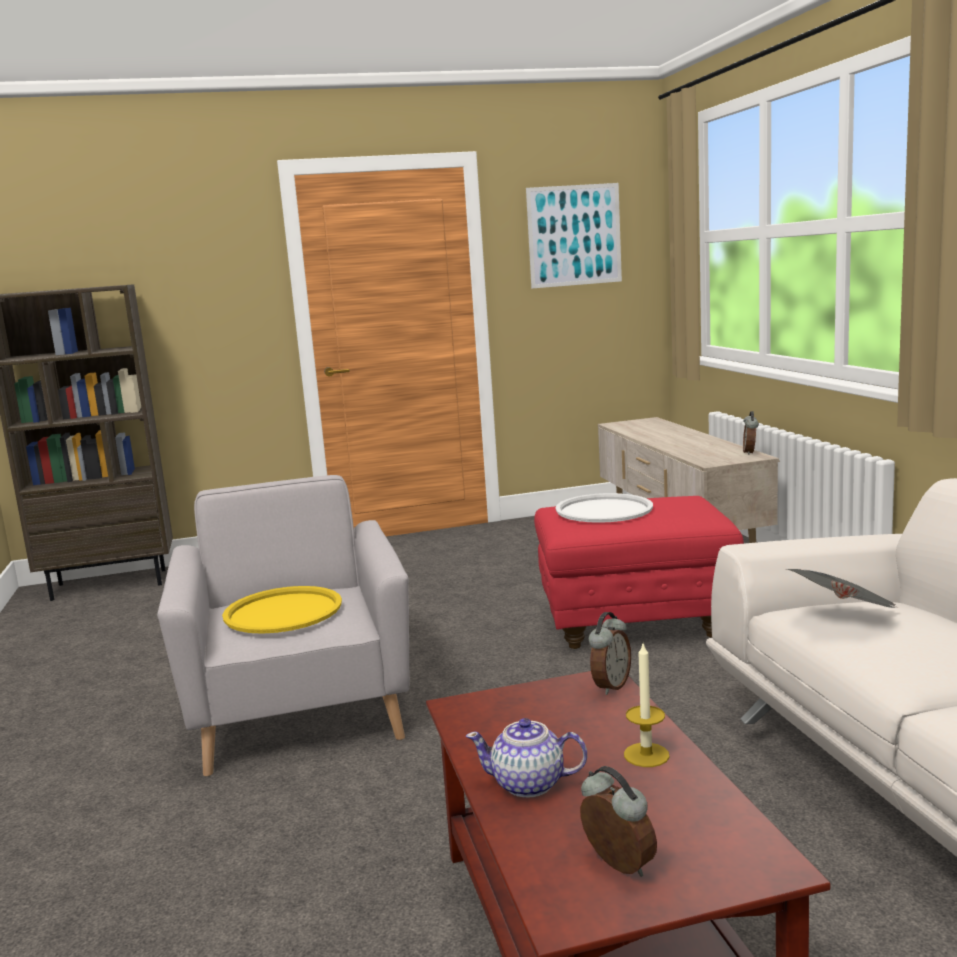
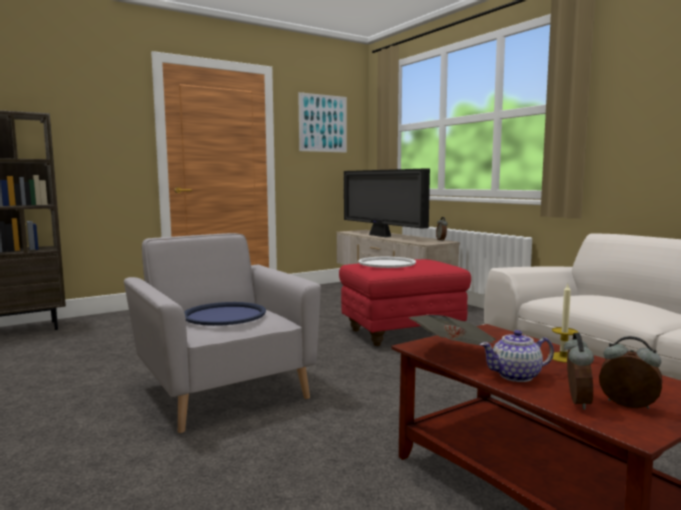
camera: 20 degrees left, 5 degrees down
yellow tray [222,586,342,634] -> blue tray [184,302,266,326]
alarm clock [589,612,631,695] -> alarm clock moved to [564,333,594,410]
newspaper [787,569,899,608] -> newspaper moved to [409,315,496,345]
none -> television [344,169,430,237]

